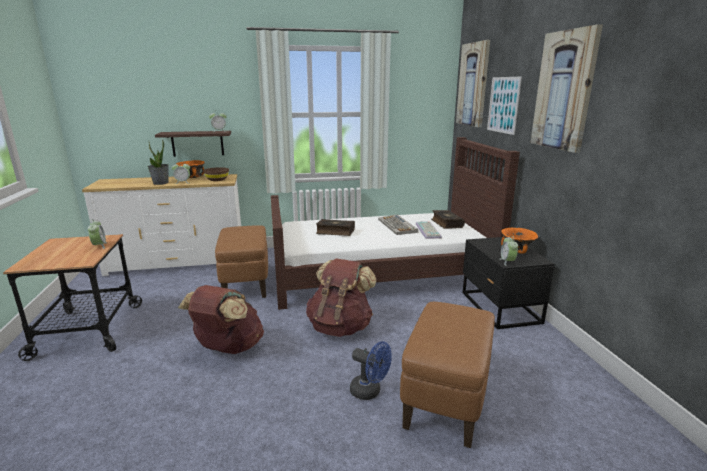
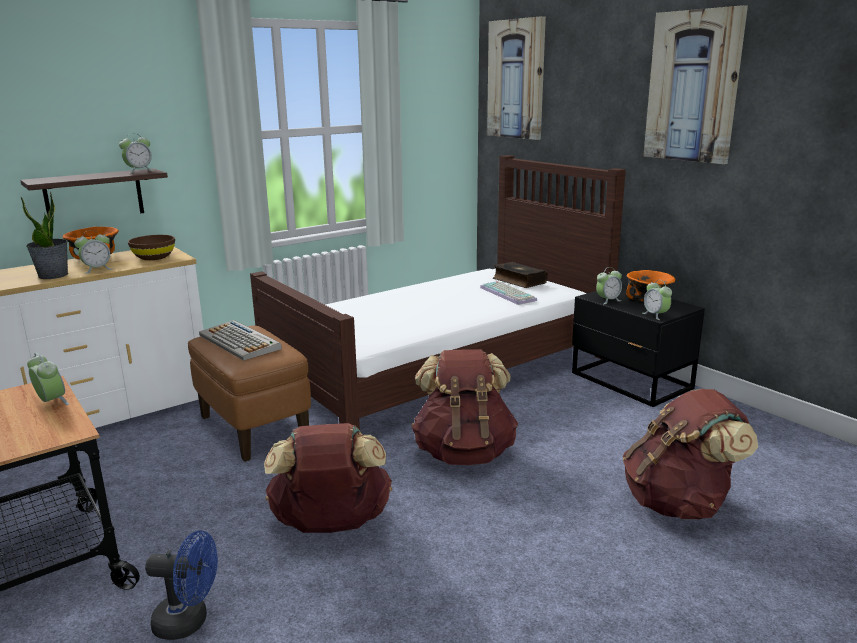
camera: 25 degrees left, 0 degrees up
book [316,219,355,236] -> none
blue fan [350,342,391,400] -> blue fan moved to [145,530,218,640]
keyboard [378,215,418,235] -> keyboard moved to [199,320,282,361]
brown ottoman [400,302,495,448] -> brown backpack [623,389,758,519]
picture [487,77,522,135] -> none
none -> alarm clock [596,267,622,304]

